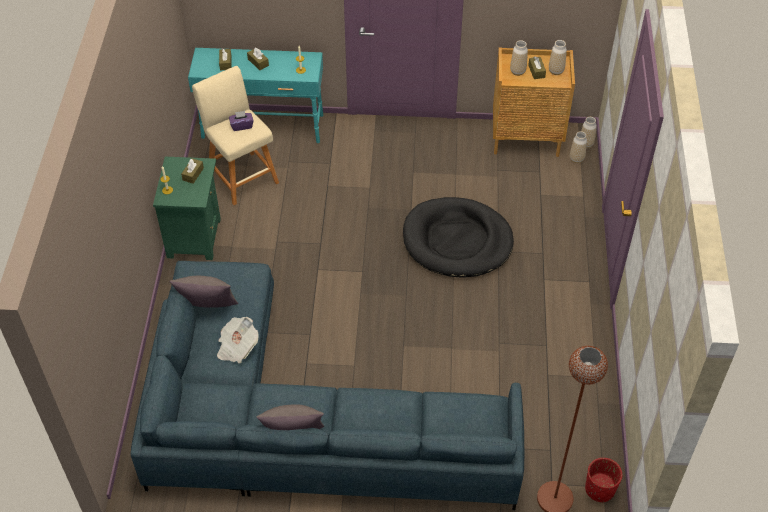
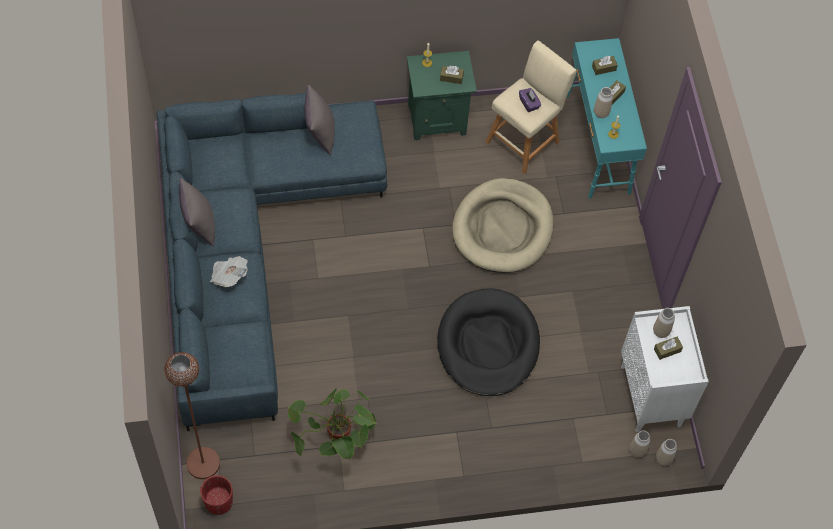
camera: 75 degrees right, 10 degrees up
newspaper [217,317,259,363] -> newspaper moved to [210,256,248,287]
brown cabinet [493,47,575,157] -> white cabinet [621,306,709,432]
vase [549,40,567,75] -> vase moved to [594,87,613,118]
none -> potted plant [288,388,376,459]
none -> beige dog bed [452,178,554,273]

